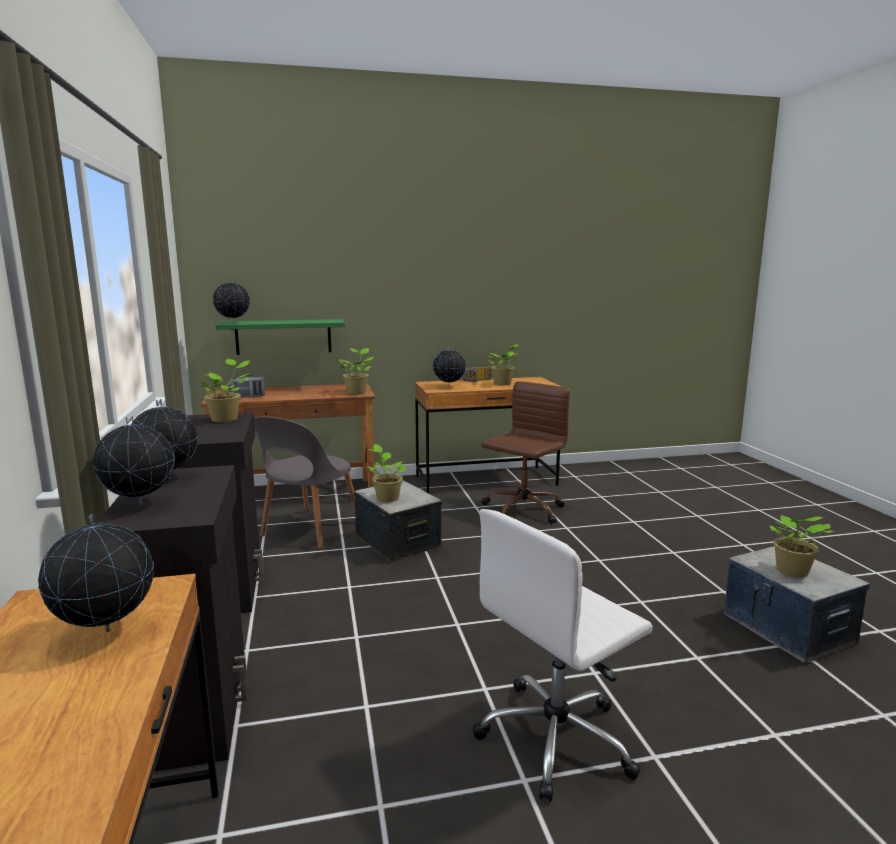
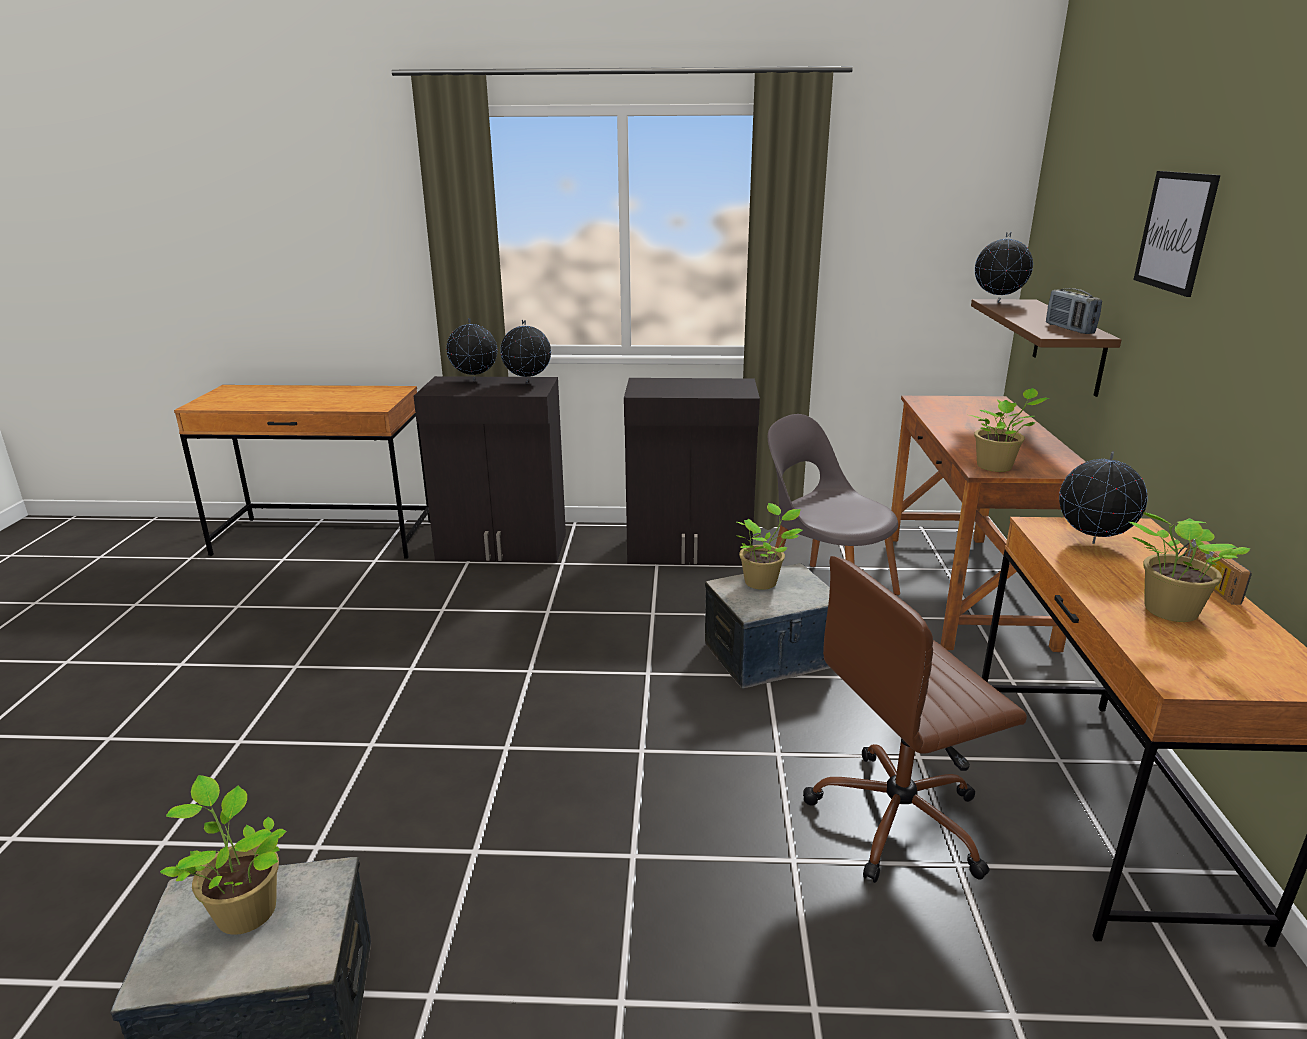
camera: 105 degrees right, 10 degrees up
globe [38,514,154,632] -> none
potted plant [200,359,250,422] -> none
green shelf [215,319,345,355] -> brown shelf [971,299,1122,397]
radio [229,375,265,398] -> radio moved to [1046,288,1102,334]
white office chair [473,509,653,802] -> none
brown office chair [481,381,570,524] -> brown office chair turned 105 degrees clockwise [803,556,1027,883]
none -> picture [1133,171,1221,297]

